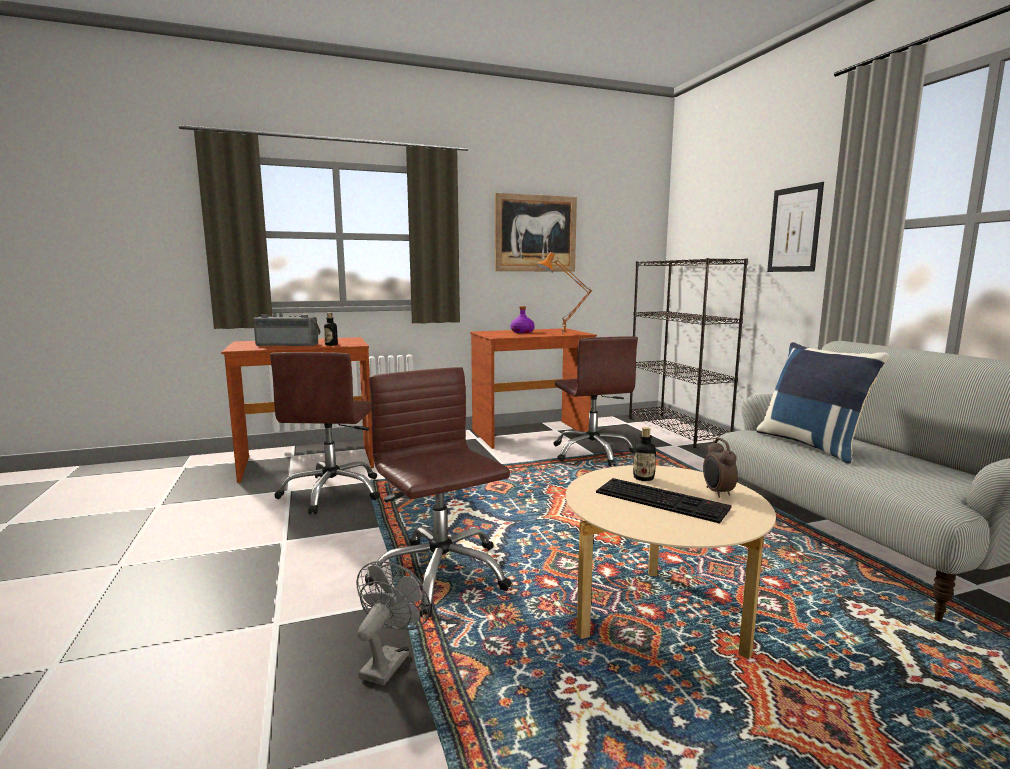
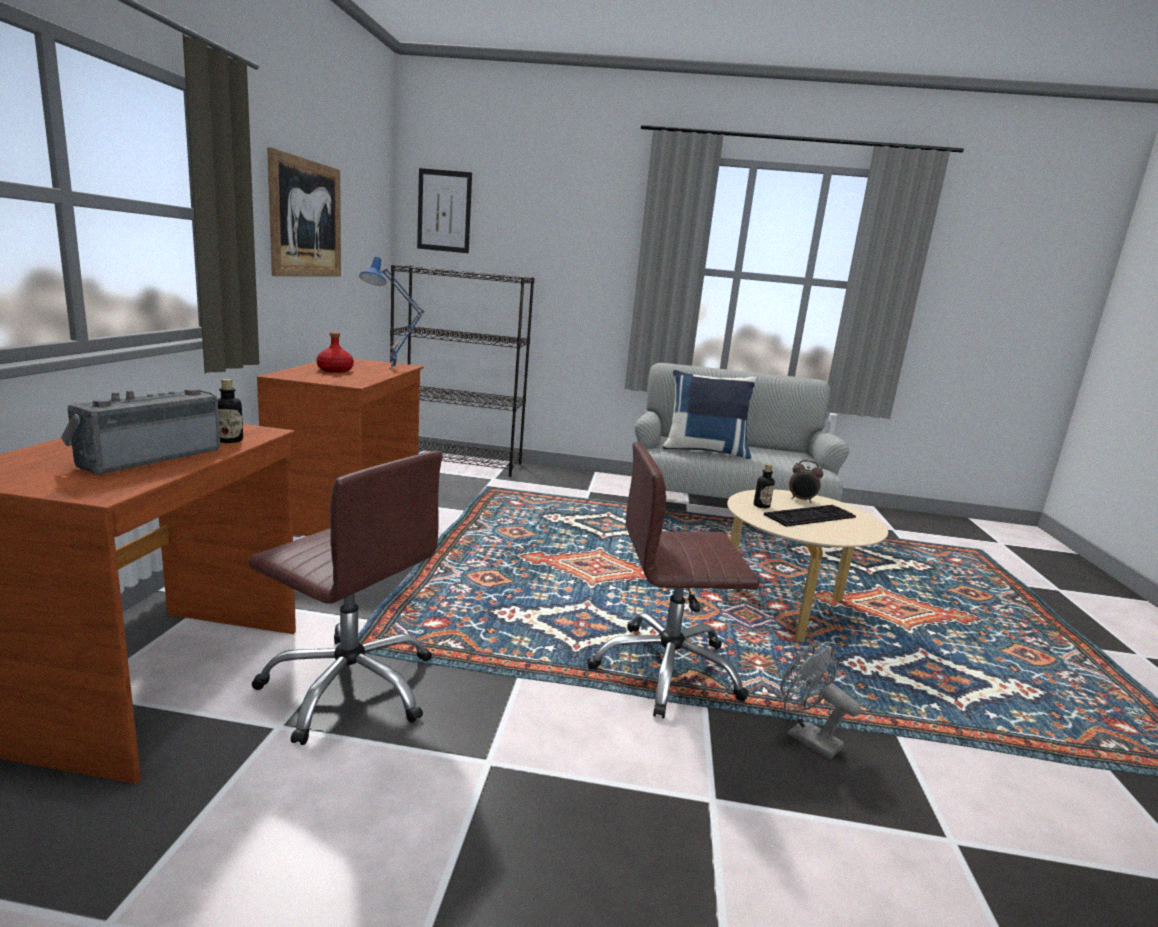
camera: 65 degrees left, 5 degrees up
purple bottle [511,306,535,333] -> red bottle [317,332,354,373]
orange table lamp [537,252,592,334] -> blue table lamp [359,257,425,369]
brown office chair [554,336,638,466] -> none
picture [767,182,824,272] -> picture moved to [417,168,472,253]

